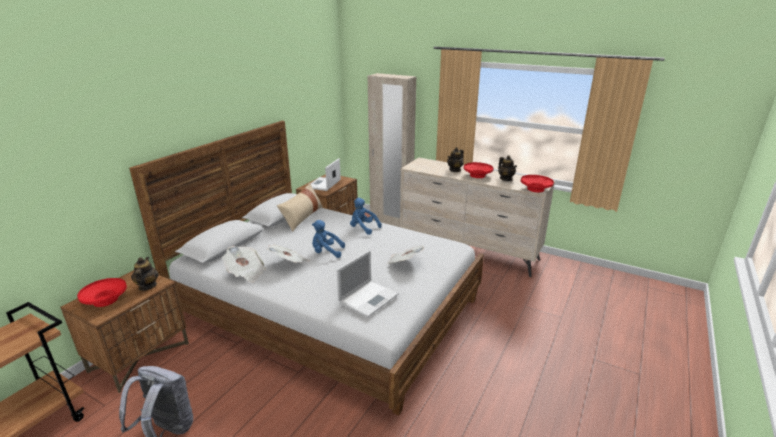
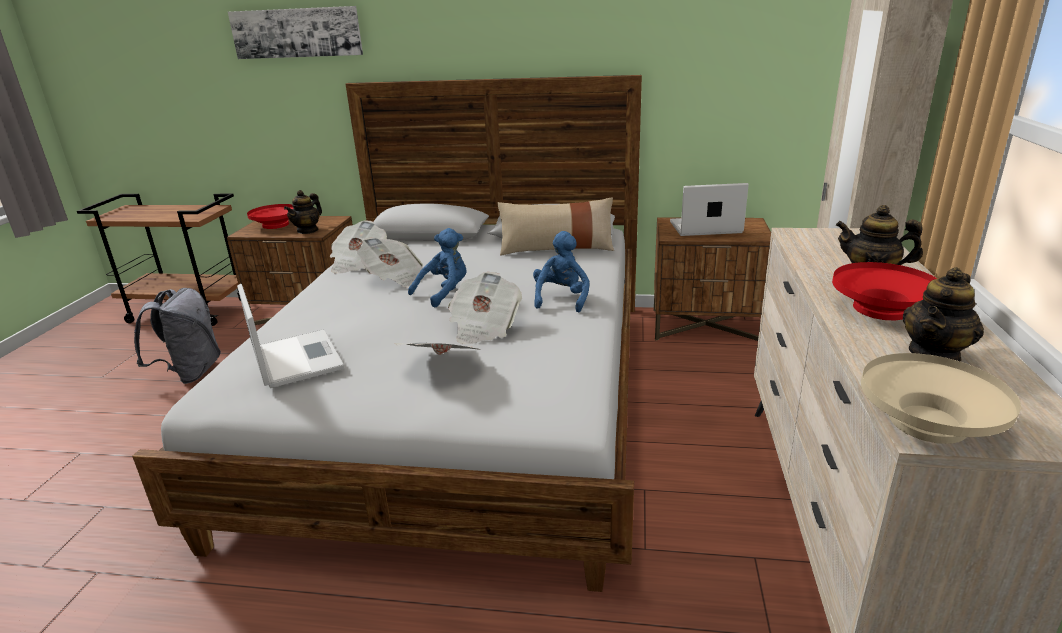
camera: 70 degrees right, 0 degrees up
teapot [131,257,159,291] -> teapot turned 150 degrees clockwise [284,190,322,234]
blue plush toy [312,220,345,258] -> blue plush toy turned 60 degrees clockwise [408,228,467,308]
laptop [336,250,399,318] -> laptop turned 135 degrees counterclockwise [237,284,344,388]
red bowl [521,175,554,192] -> beige bowl [861,353,1021,444]
none -> picture [228,6,363,59]
none -> newspaper [448,272,522,344]

